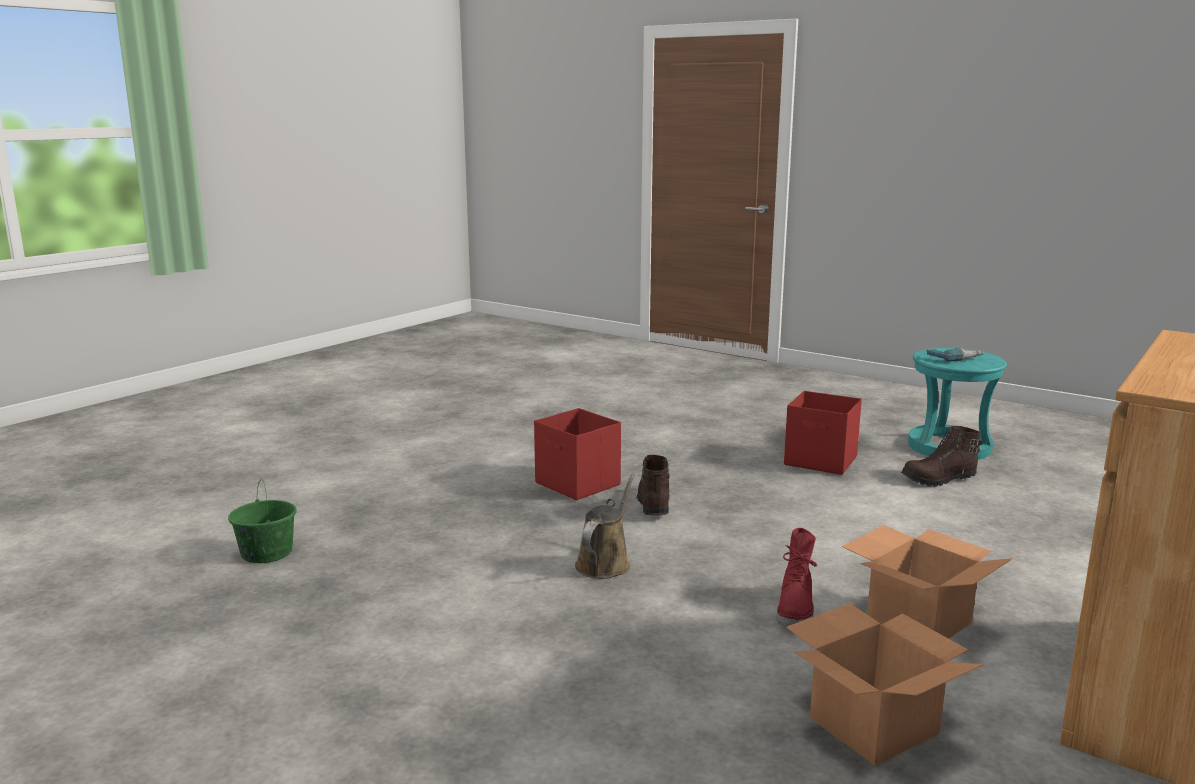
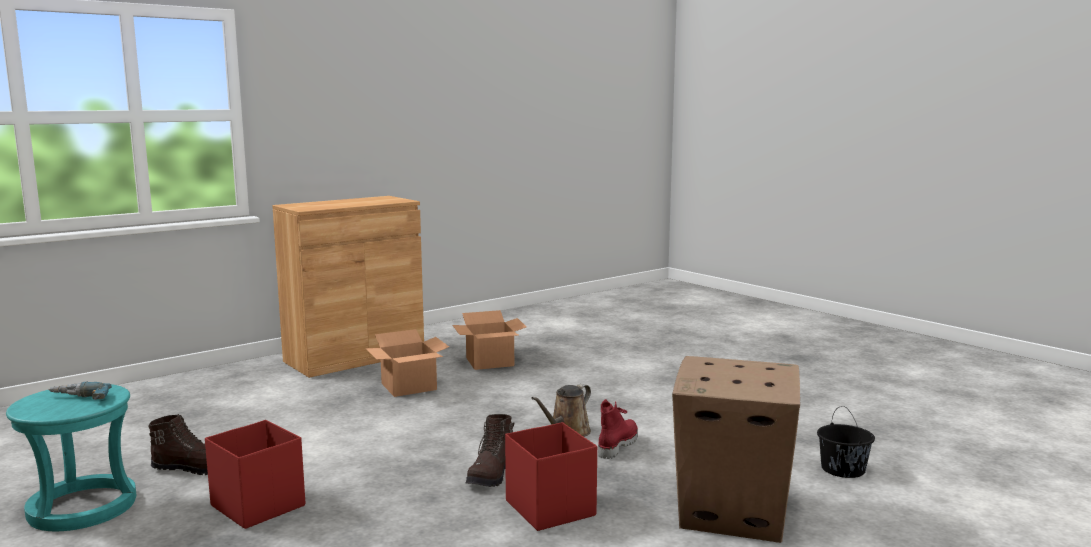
camera: 165 degrees left, 5 degrees down
green bucket [228,479,297,563] -> black bucket [817,406,875,478]
red boot [777,528,817,627] -> red boot moved to [598,399,638,459]
none -> cardboard box [672,356,800,543]

